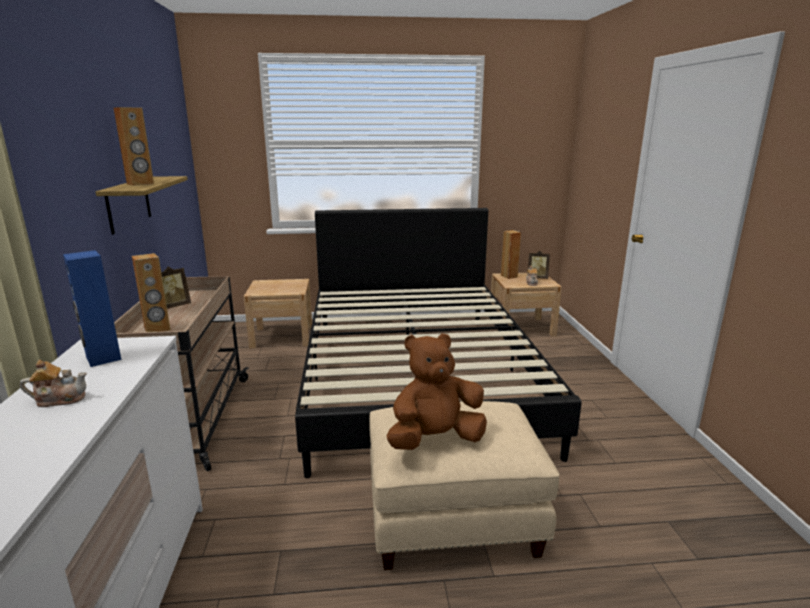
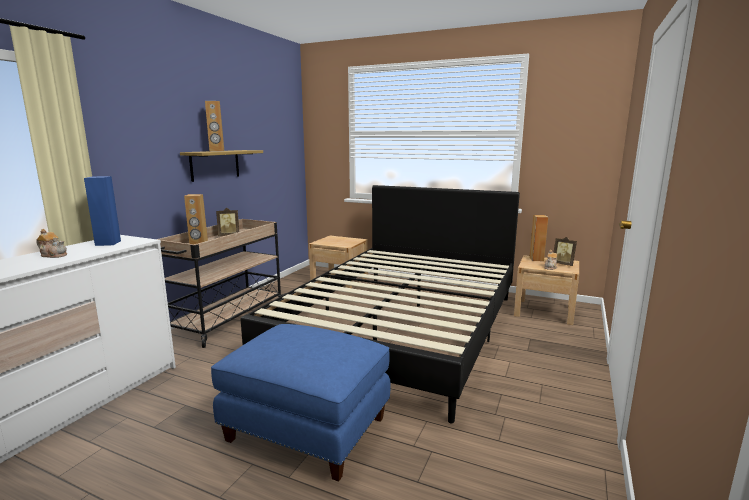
camera: 30 degrees right, 5 degrees down
beige ottoman [369,401,560,570] -> blue ottoman [211,324,390,482]
brown plush toy [387,333,487,450] -> none

